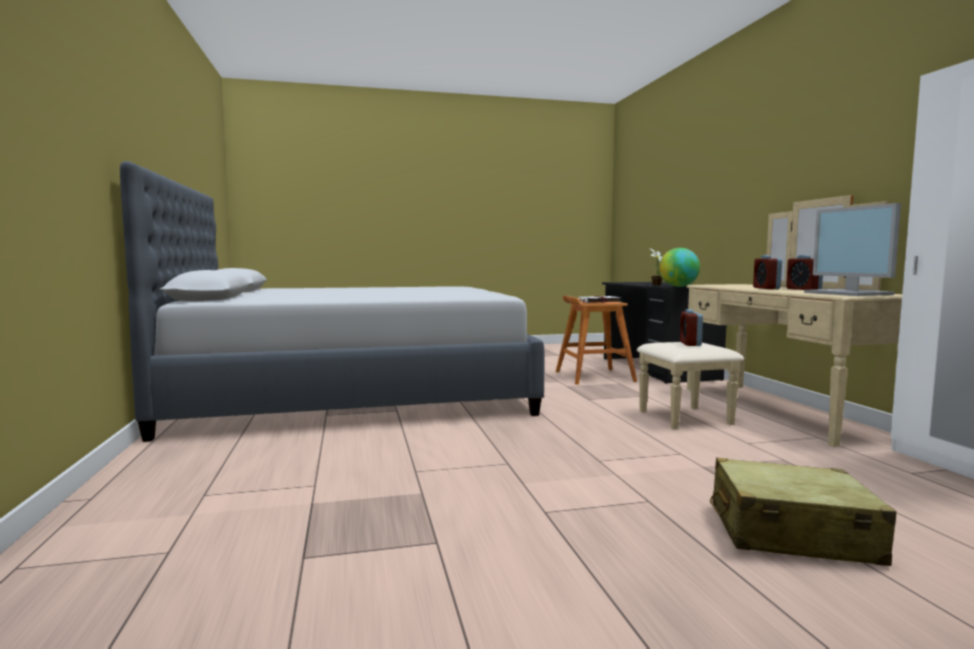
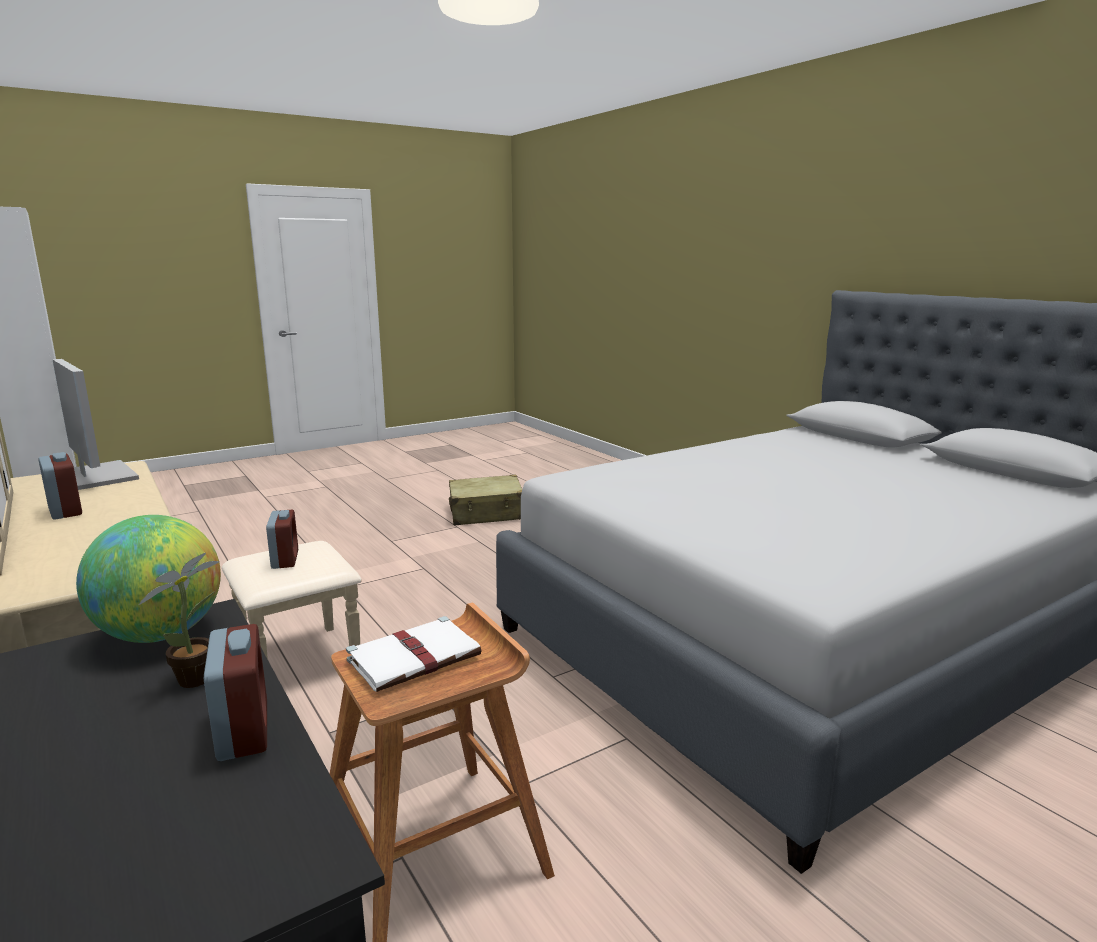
camera: 160 degrees right, 10 degrees up
beige suitcase [710,457,897,566] -> beige suitcase moved to [449,475,522,526]
alarm clock [753,255,782,289] -> alarm clock moved to [204,624,267,761]

